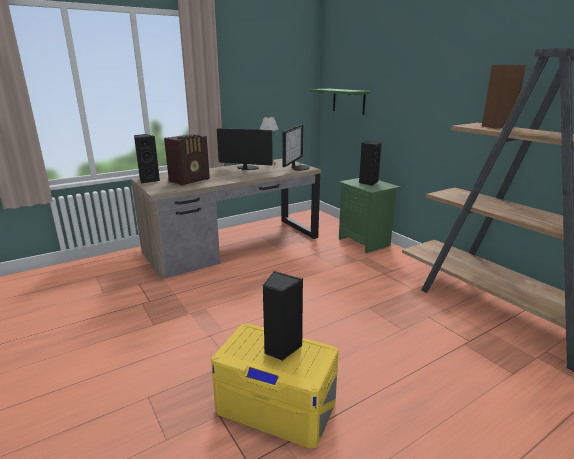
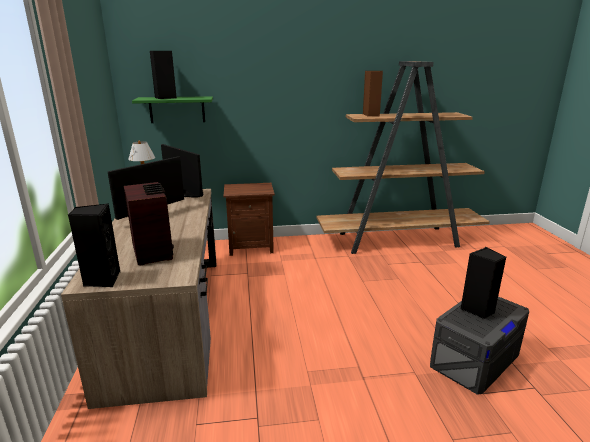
camera: 65 degrees left, 0 degrees up
yellow storage box [211,324,339,449] -> grey storage box [430,296,529,395]
green nightstand [339,178,400,253] -> brown nightstand [224,183,275,256]
black speaker [359,141,382,186] -> black speaker moved to [150,51,177,99]

